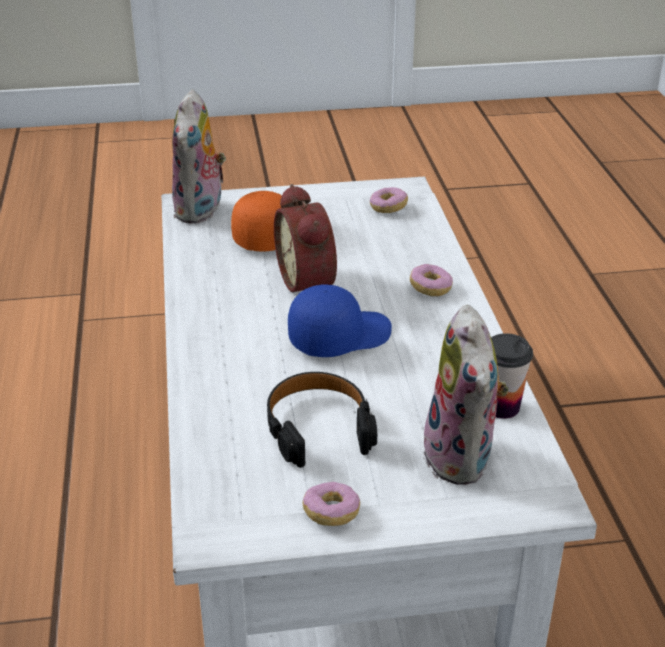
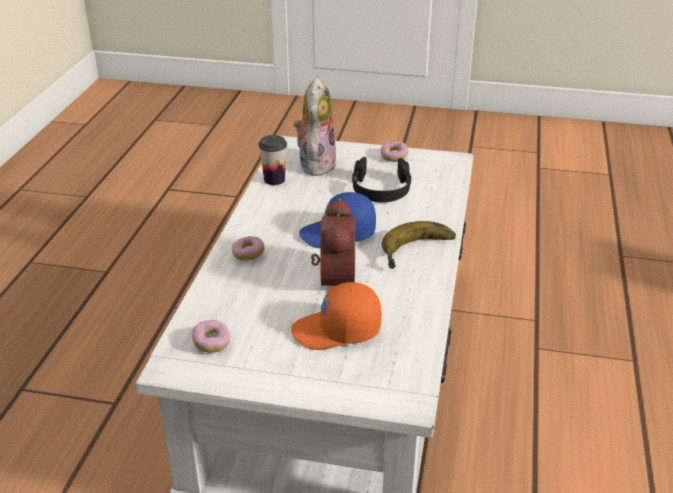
camera: 160 degrees left, 0 degrees up
plush toy [172,89,226,224] -> none
none -> banana [382,221,456,269]

